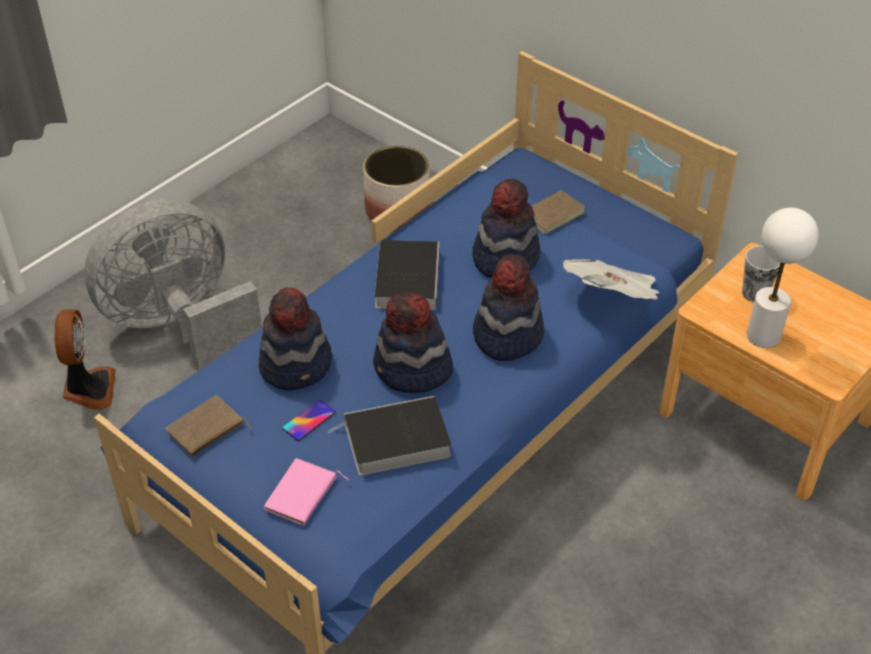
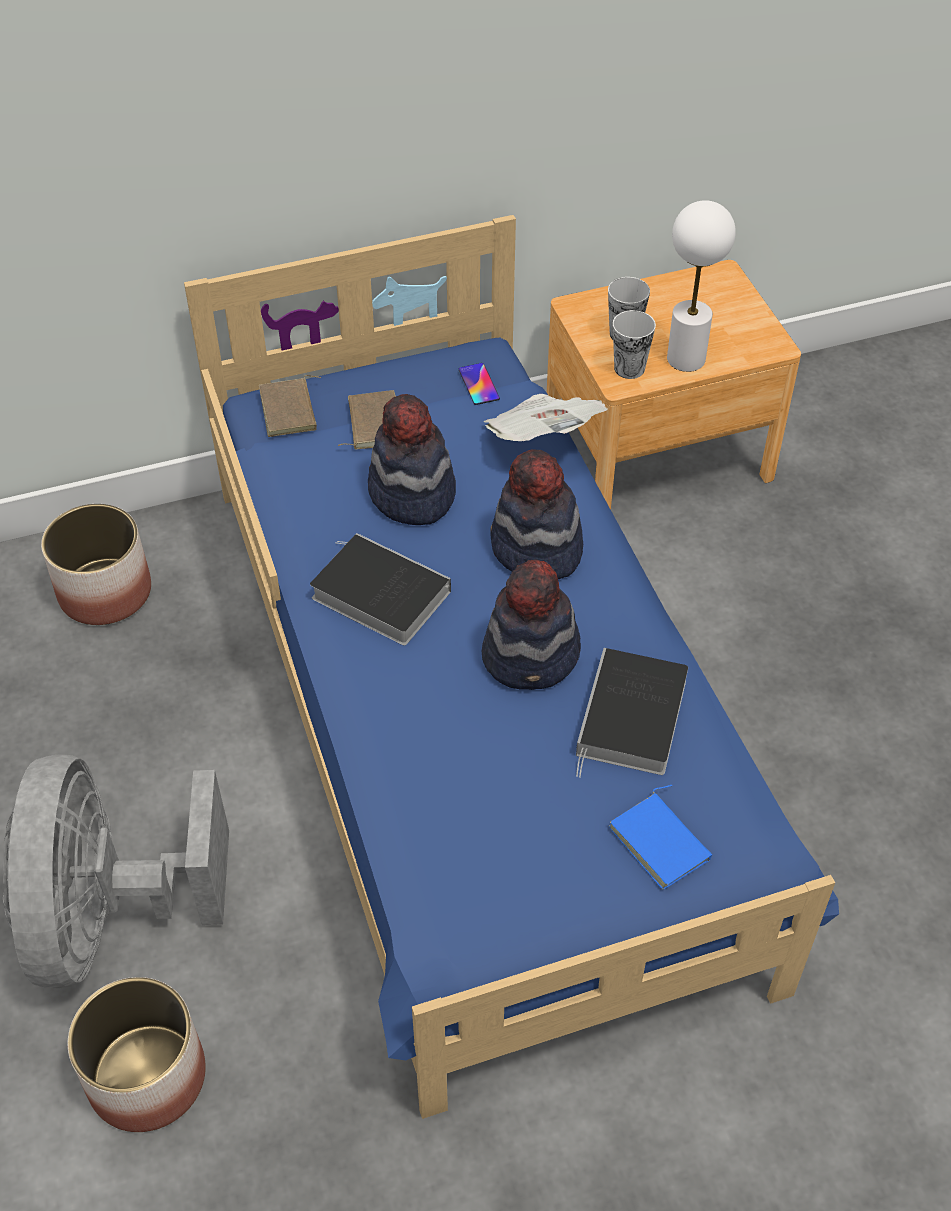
camera: 60 degrees left, 5 degrees up
fan [54,309,116,410] -> planter [68,977,206,1132]
brown book [165,395,251,457] -> brown book moved to [258,375,321,437]
hat [259,287,332,390] -> none
pink book [264,458,349,526] -> blue book [609,785,712,890]
phone [282,400,336,441] -> phone moved to [459,363,500,405]
none -> cup [613,310,656,379]

